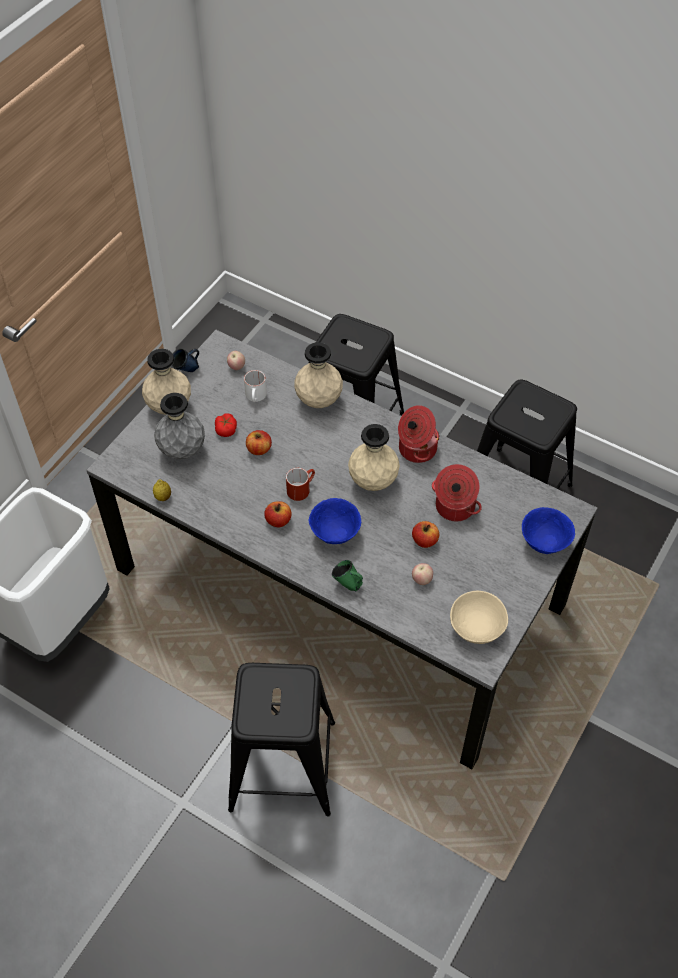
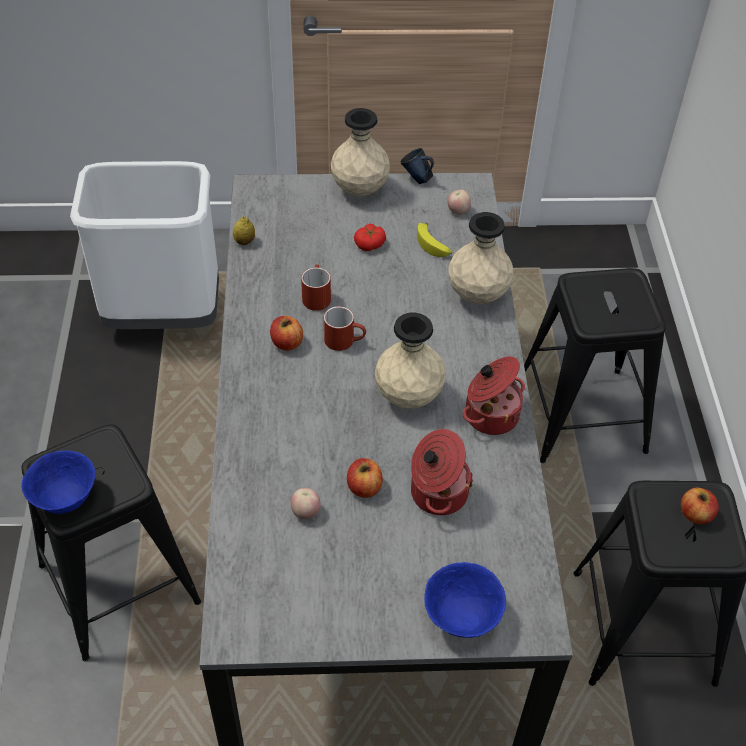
camera: 55 degrees right, 5 degrees down
grey vase [154,393,205,459] -> none
white mug [244,370,267,402] -> banana [417,222,452,257]
apple [246,430,272,455] -> apple moved to [681,488,719,524]
blue bowl [309,498,361,544] -> blue bowl moved to [21,450,95,514]
green mug [332,560,363,591] -> none
beige bowl [450,591,508,644] -> none
none -> red mug [301,264,331,311]

